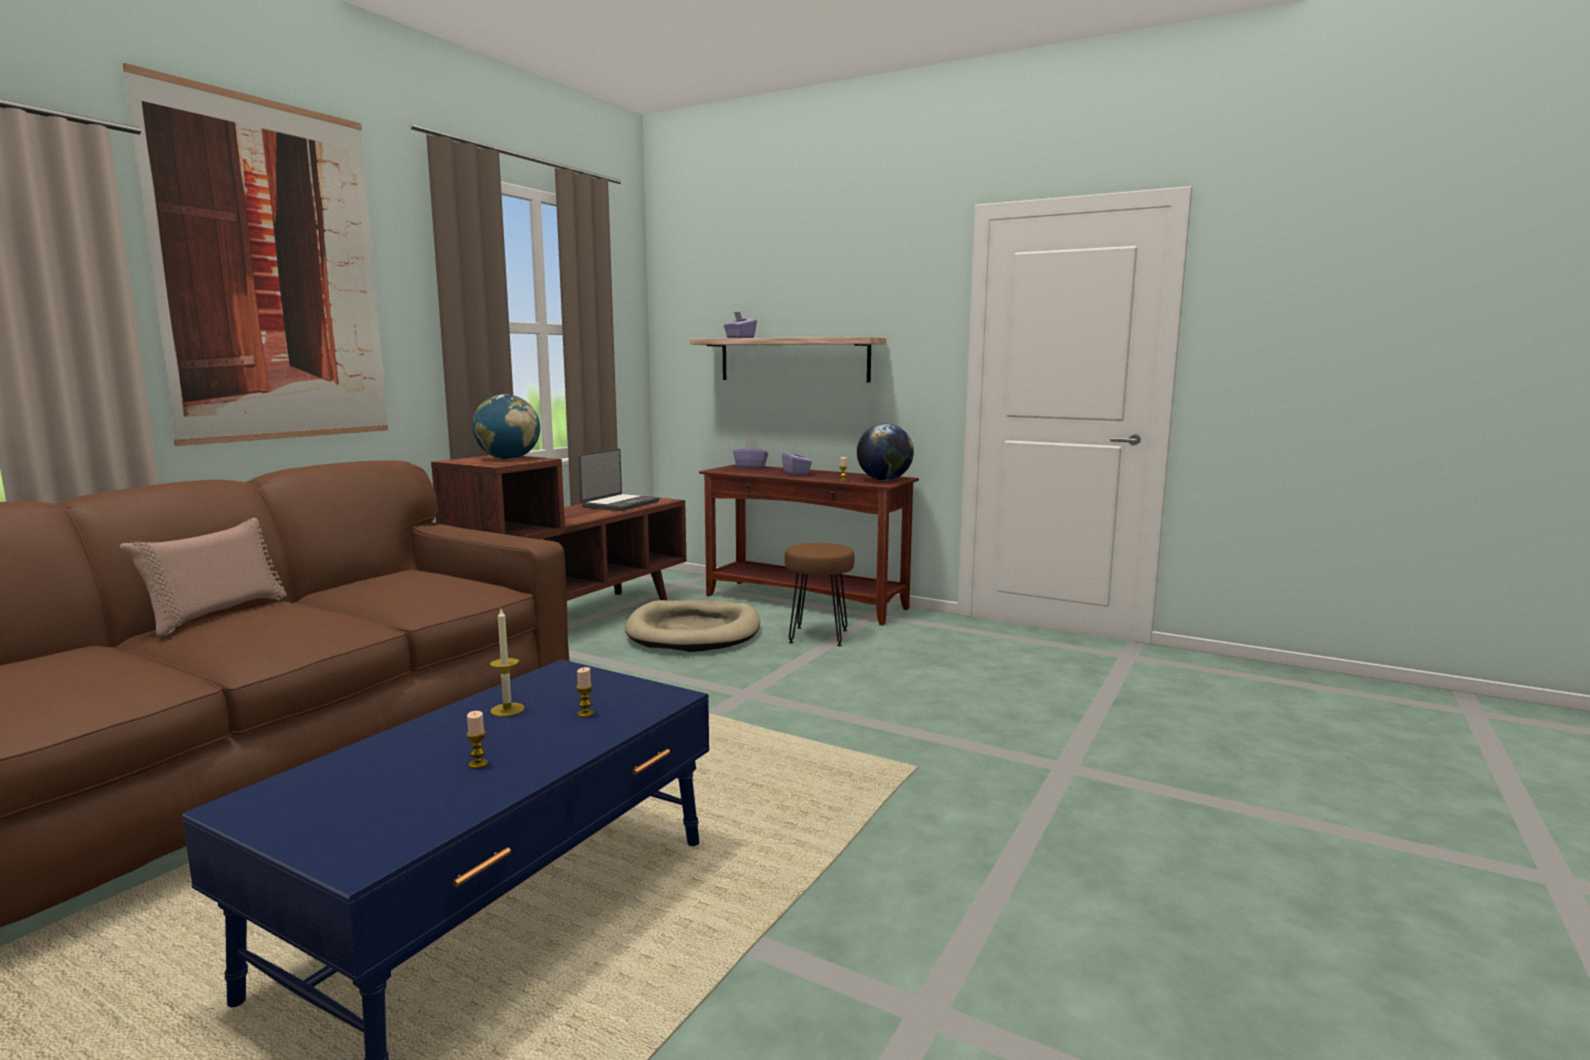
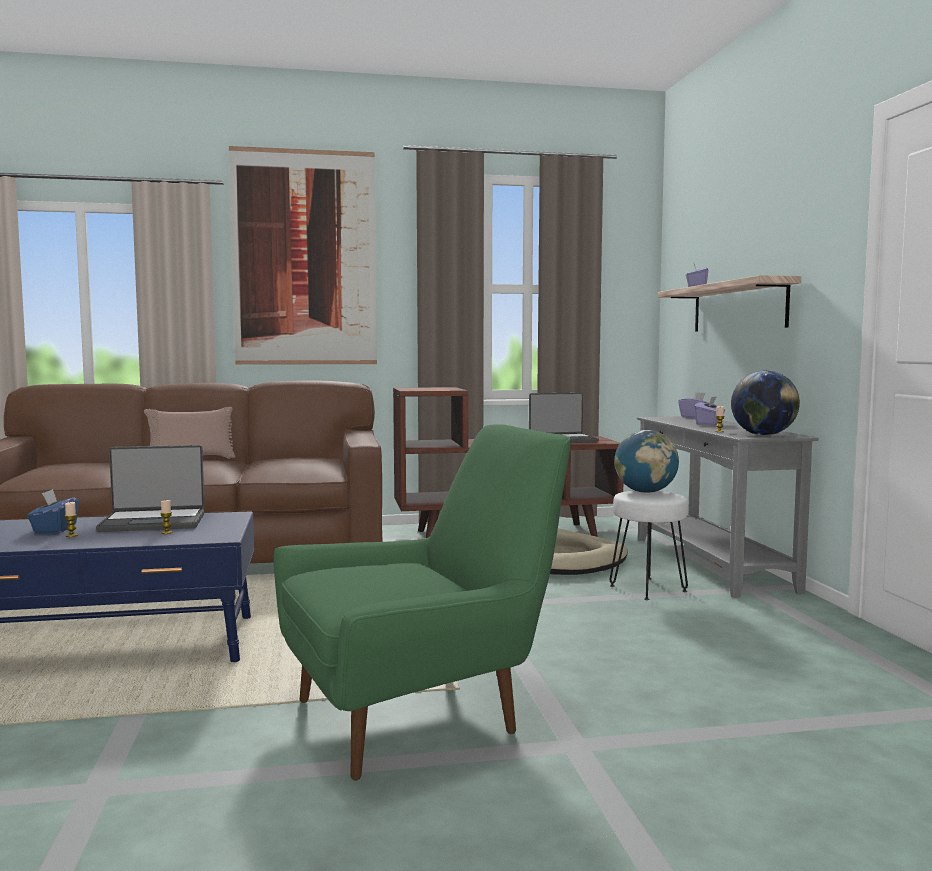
camera: 50 degrees right, 5 degrees down
globe [472,394,540,459] -> globe moved to [614,430,679,493]
candle [490,609,525,717] -> laptop [96,445,205,532]
brown console table [699,464,919,626] -> grey console table [637,416,818,598]
brown stool [785,543,854,646] -> white stool [610,491,688,600]
none -> blue tissue box [27,489,79,534]
none -> green armchair [274,424,571,781]

